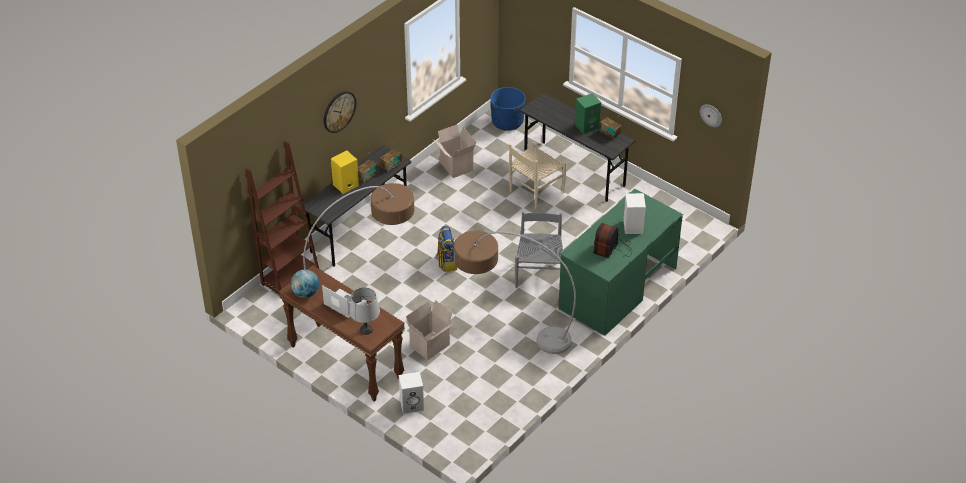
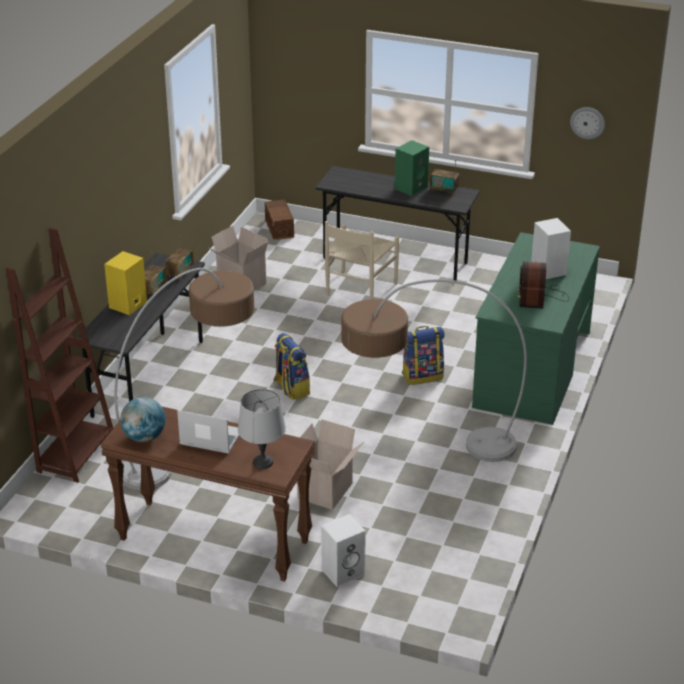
camera: 20 degrees left, 10 degrees down
wall clock [324,91,356,133] -> none
blue planter [490,87,526,131] -> brown storage box [265,199,294,240]
grey chair [515,212,563,288] -> backpack [402,326,445,385]

